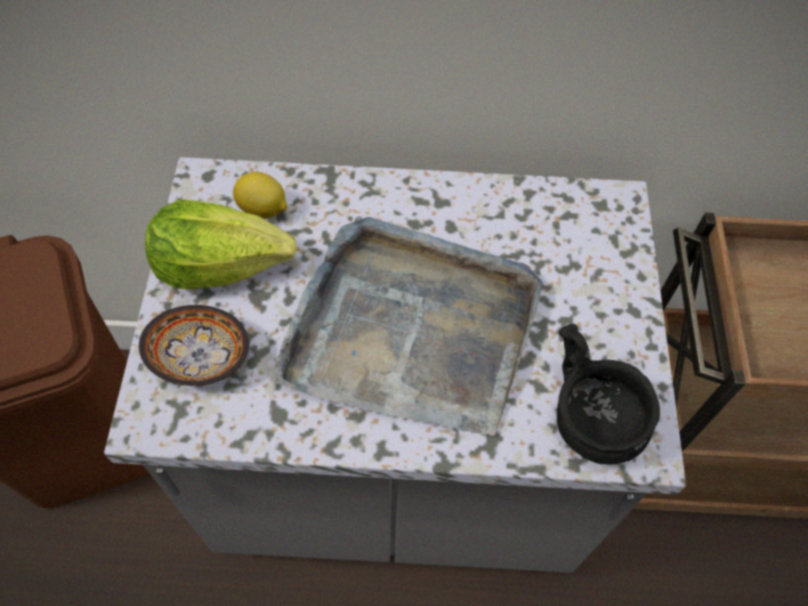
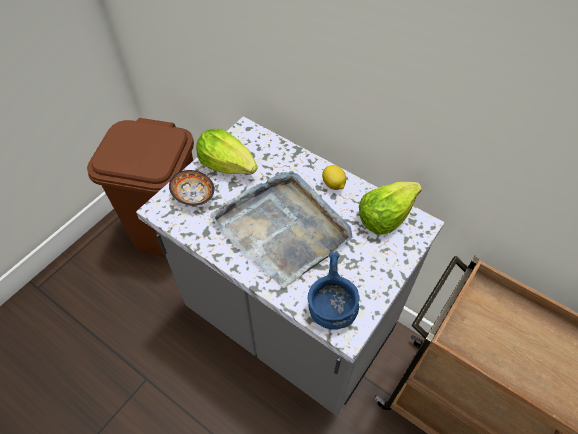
camera: 35 degrees right, 5 degrees down
lemon [233,172,287,219] -> lemon moved to [322,165,346,190]
black bowl [557,324,660,464] -> blue bowl [308,253,360,330]
none -> lettuce [359,182,422,235]

